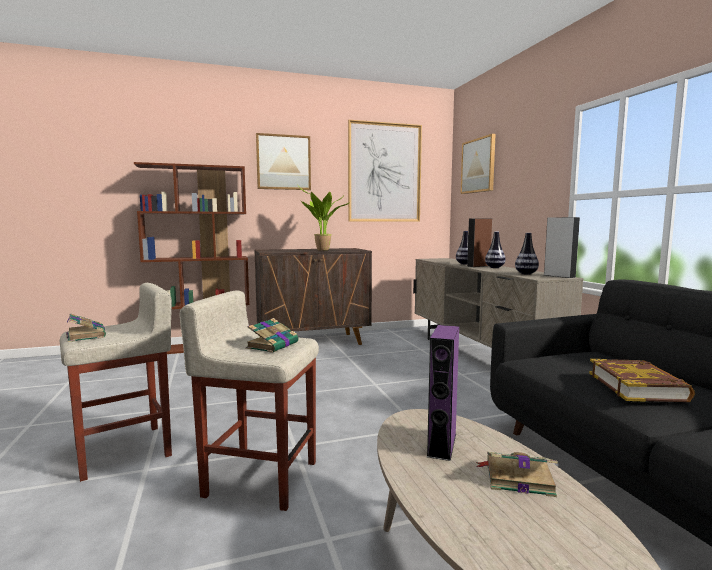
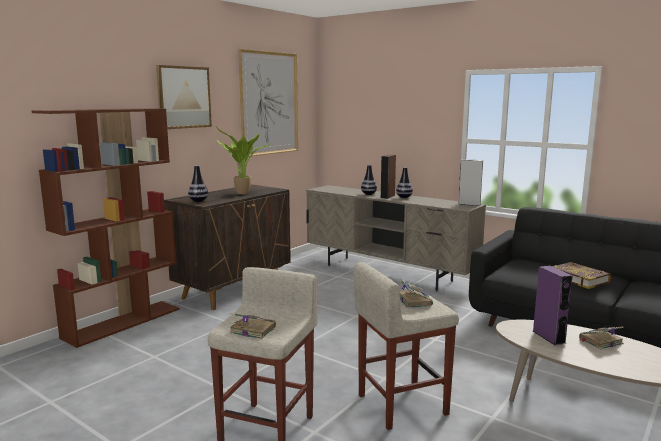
camera: 35 degrees left, 5 degrees up
picture [460,134,496,194] -> none
vase [515,233,539,275] -> vase moved to [188,165,208,202]

